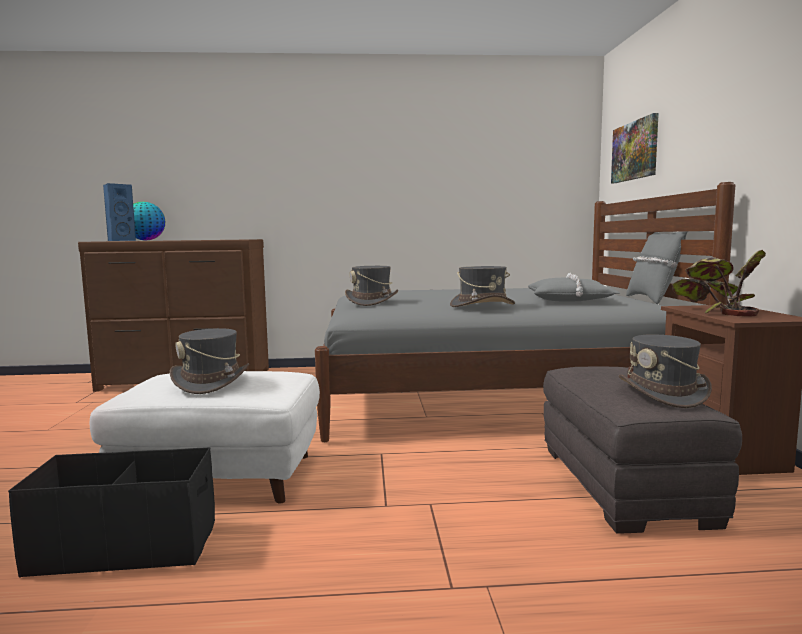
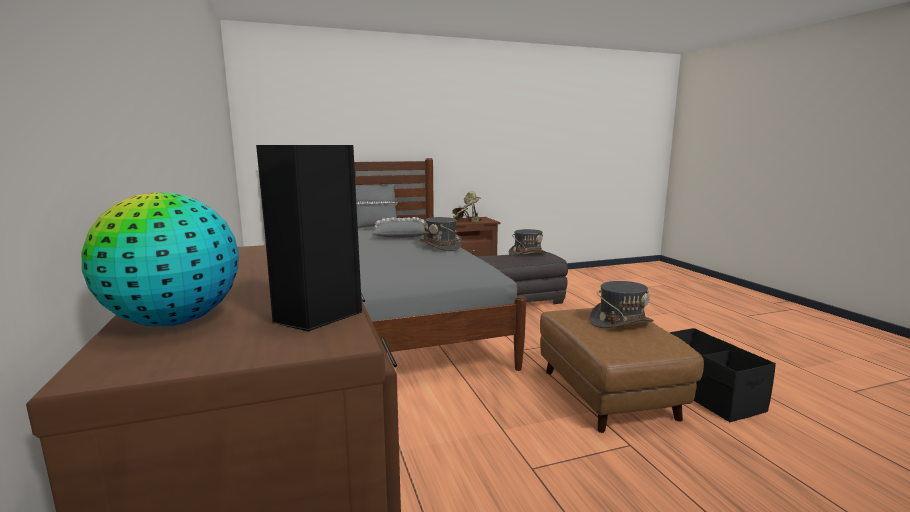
camera: 105 degrees left, 5 degrees up
white ottoman [90,371,320,503] -> brown ottoman [540,308,704,433]
blue speaker [103,183,136,241] -> black speaker [256,145,363,332]
grey hat [345,266,398,306] -> none
picture [611,113,659,183] -> none

